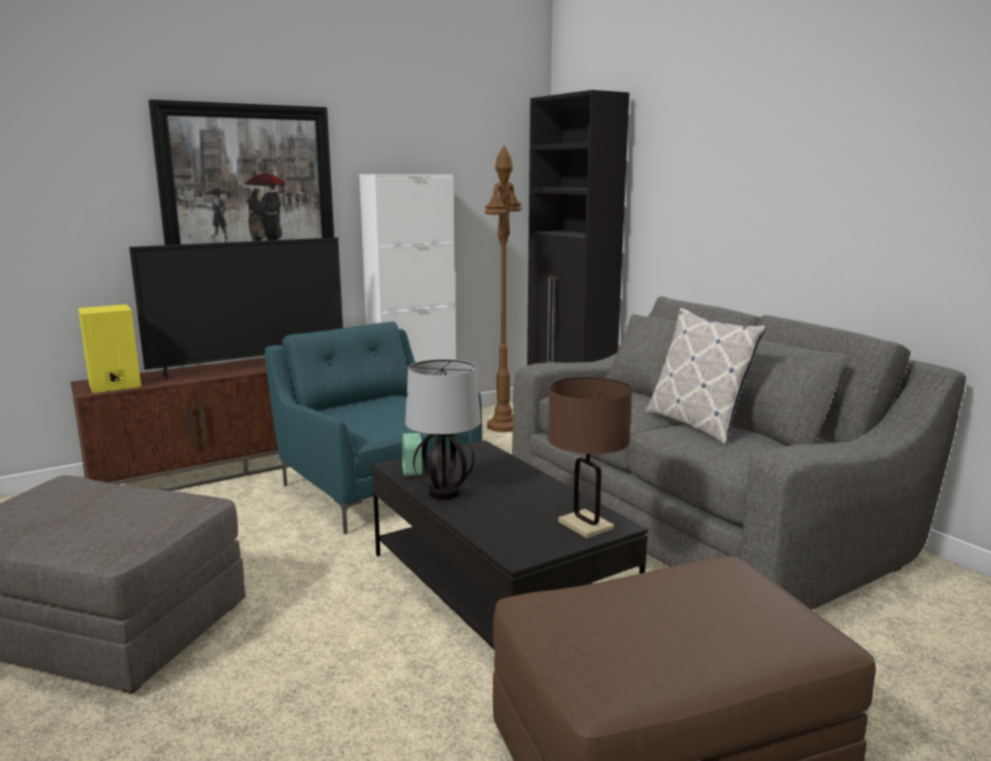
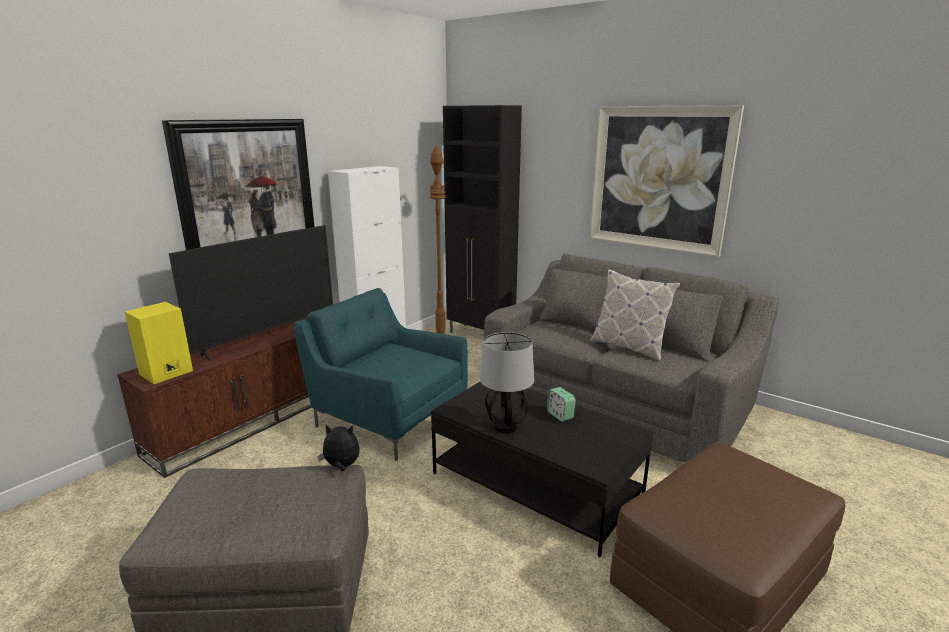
camera: 20 degrees left, 5 degrees up
alarm clock [402,433,423,476] -> alarm clock moved to [547,387,576,422]
brown table lamp [548,377,632,538] -> none
none -> plush toy [317,425,359,472]
none -> picture [590,105,744,257]

